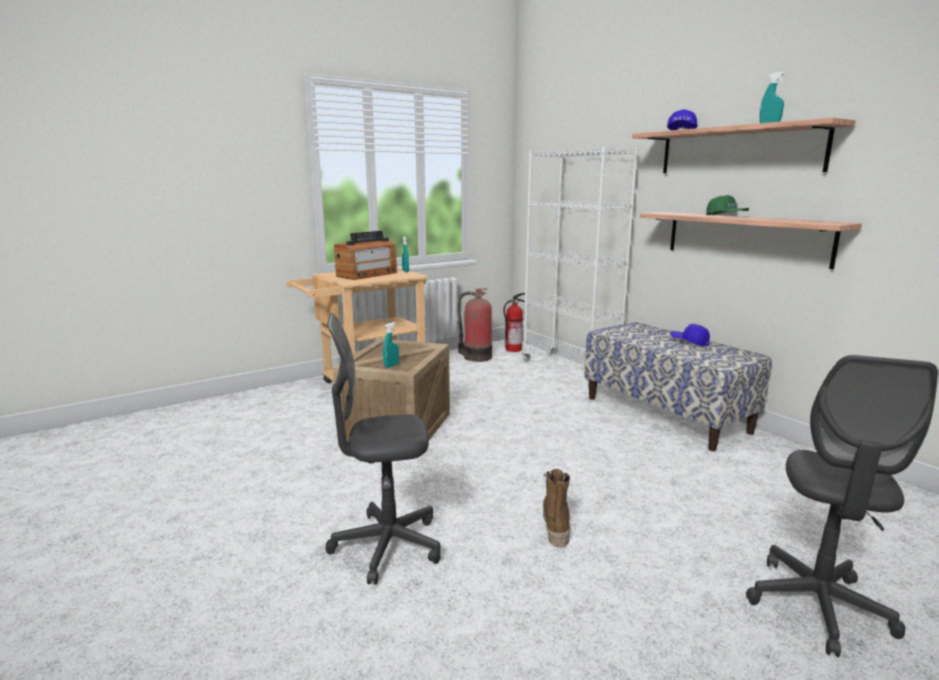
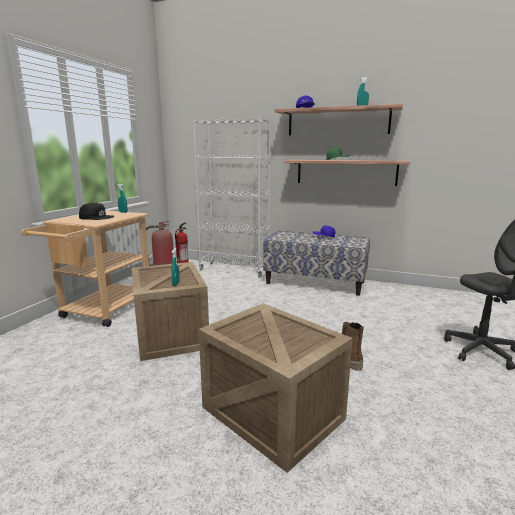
camera: 35 degrees left, 0 degrees up
grey office chair [326,313,440,585] -> crate [199,303,352,473]
radio [334,231,397,280] -> black cap [79,203,114,220]

